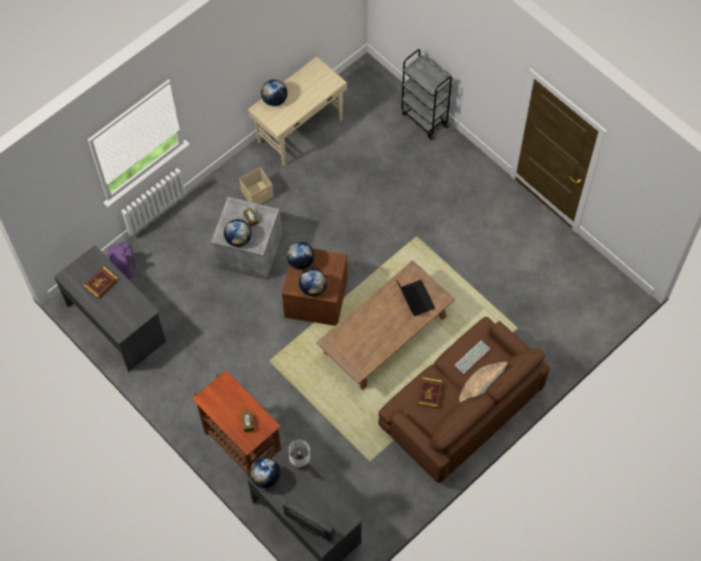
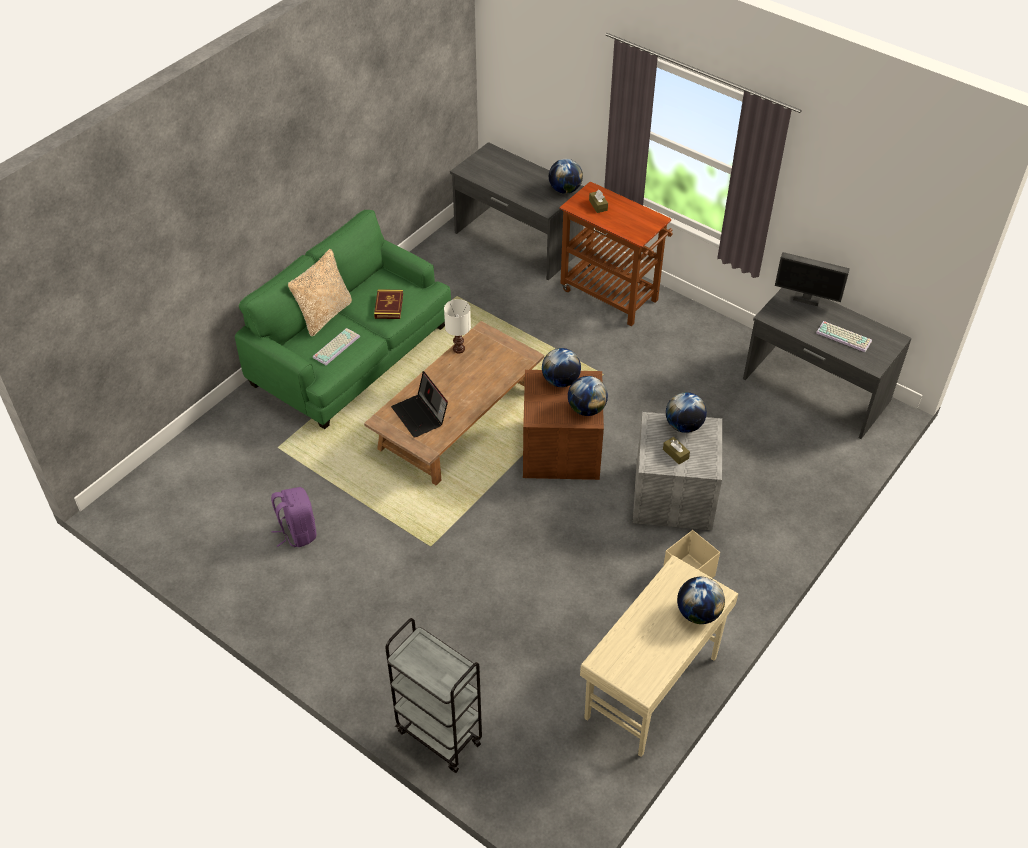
camera: 170 degrees right, 15 degrees down
book [84,266,118,299] -> keyboard [816,321,872,352]
purple backpack [109,242,142,279] -> purple backpack moved to [271,487,316,547]
monitor [283,500,335,541] -> monitor moved to [775,252,850,306]
white table lamp [288,440,310,470] -> white table lamp moved to [444,299,471,353]
brown sofa [378,317,550,483] -> green sofa [235,210,451,429]

